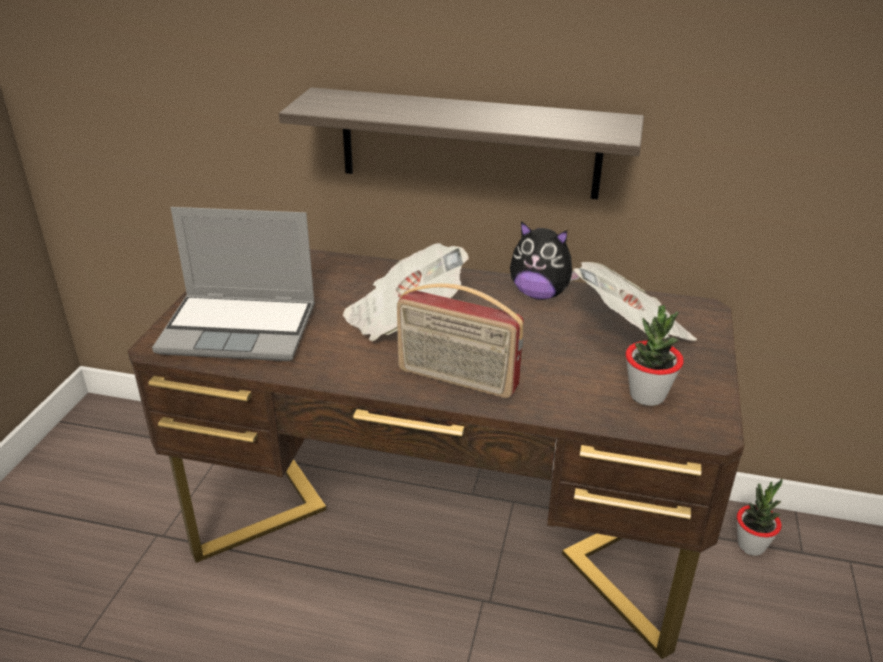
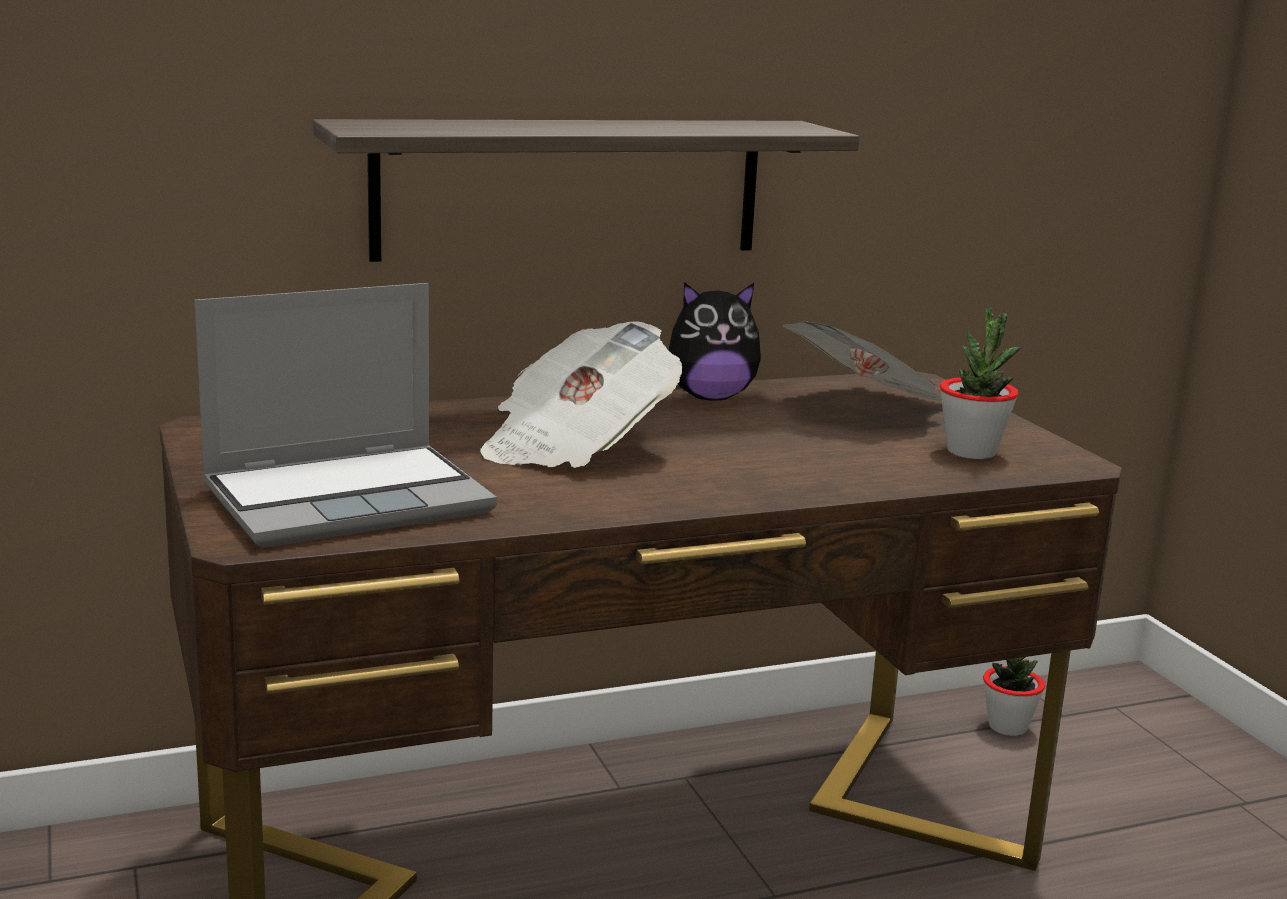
camera: 35 degrees left, 15 degrees down
radio [397,283,524,398] -> none

